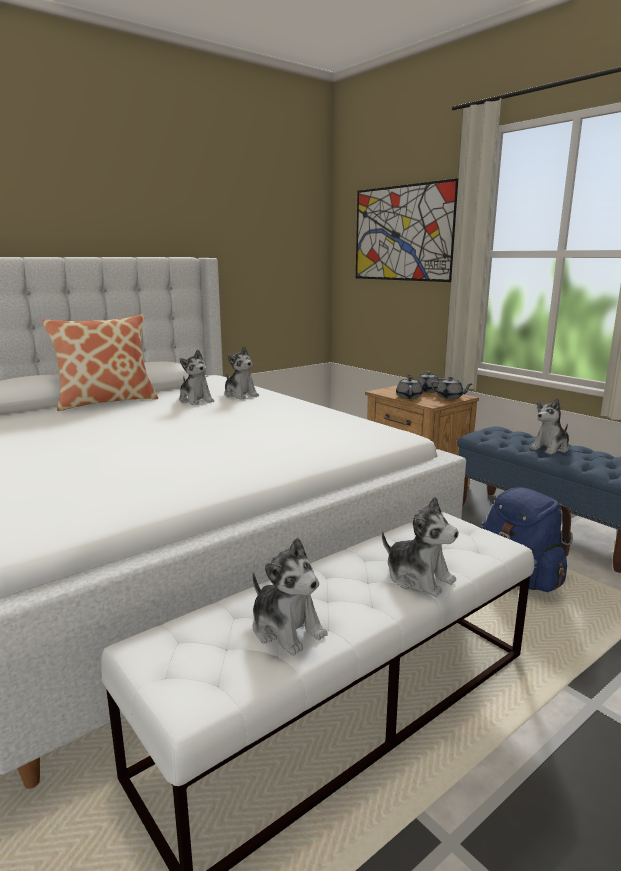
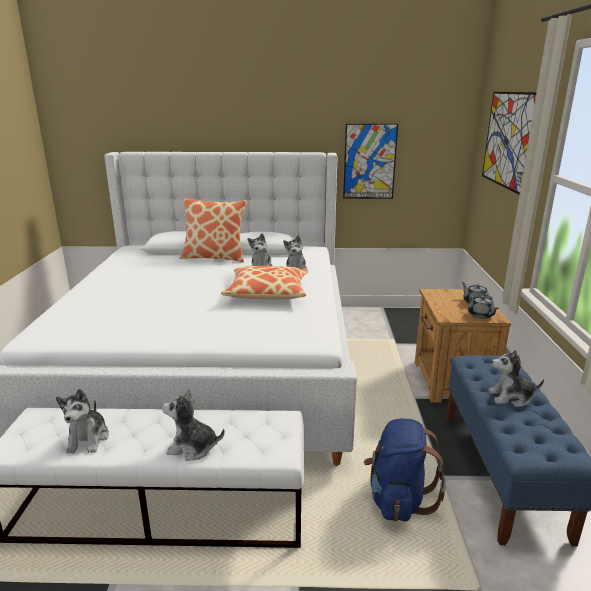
camera: 40 degrees right, 5 degrees up
plush toy [382,497,459,597] -> plush toy turned 105 degrees clockwise [162,389,225,461]
grey teapot [396,377,423,399] -> none
none -> pillow [221,266,309,299]
none -> picture [343,124,398,199]

